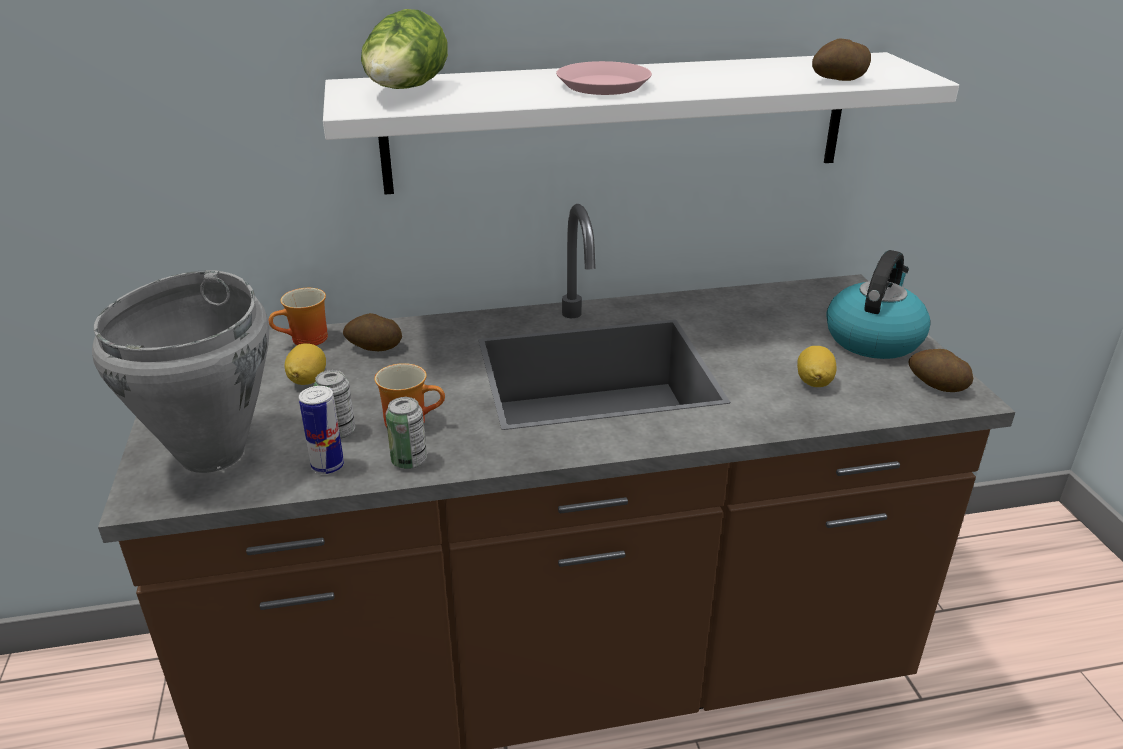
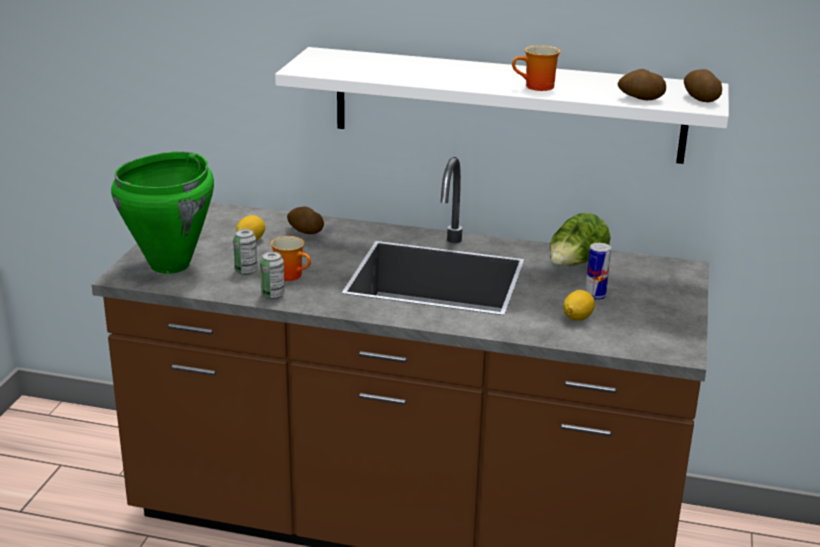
camera: 25 degrees right, 5 degrees down
grey cooking pot [92,270,269,473] -> green cooking pot [111,151,214,274]
mug [269,288,328,346] -> mug moved to [512,45,560,91]
can [299,386,344,474] -> can moved to [585,243,611,300]
lettuce [361,9,448,89] -> lettuce moved to [550,213,610,266]
pink plate [556,61,652,95] -> none
kettle [826,250,931,359] -> none
potato [909,349,973,392] -> potato moved to [684,69,722,102]

